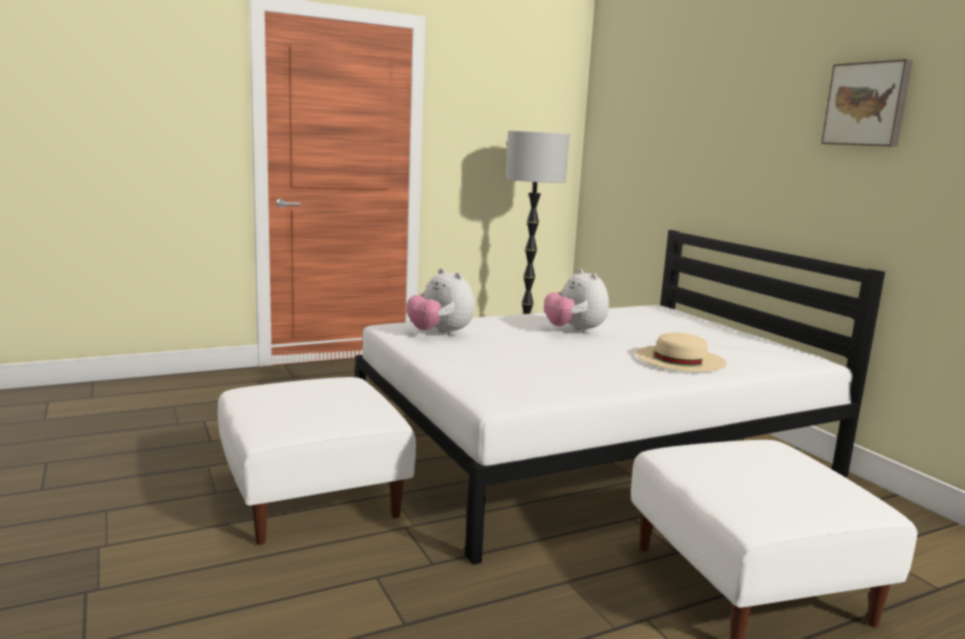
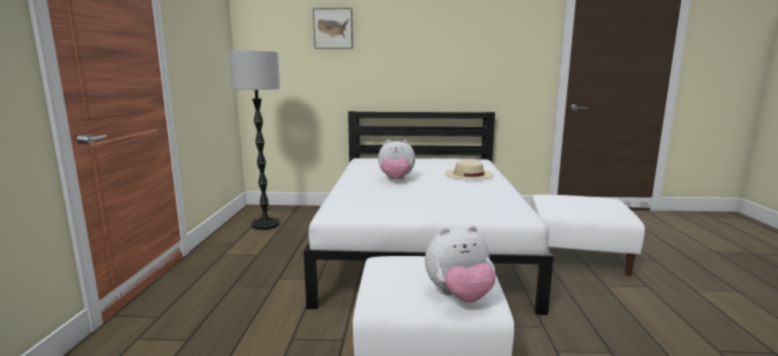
camera: 60 degrees left, 0 degrees up
plush toy [407,268,475,336] -> plush toy moved to [425,226,496,302]
picture [821,59,913,147] -> picture moved to [313,8,353,49]

